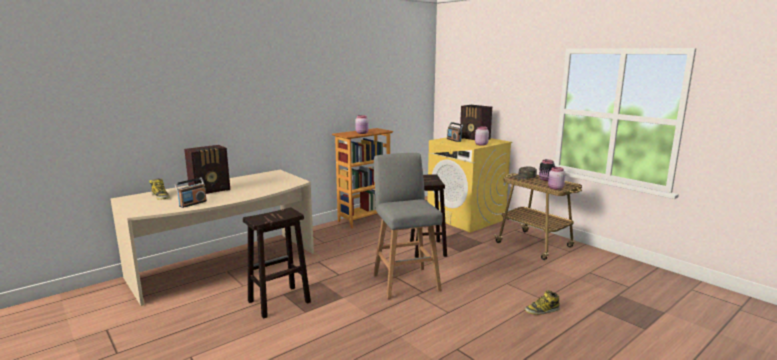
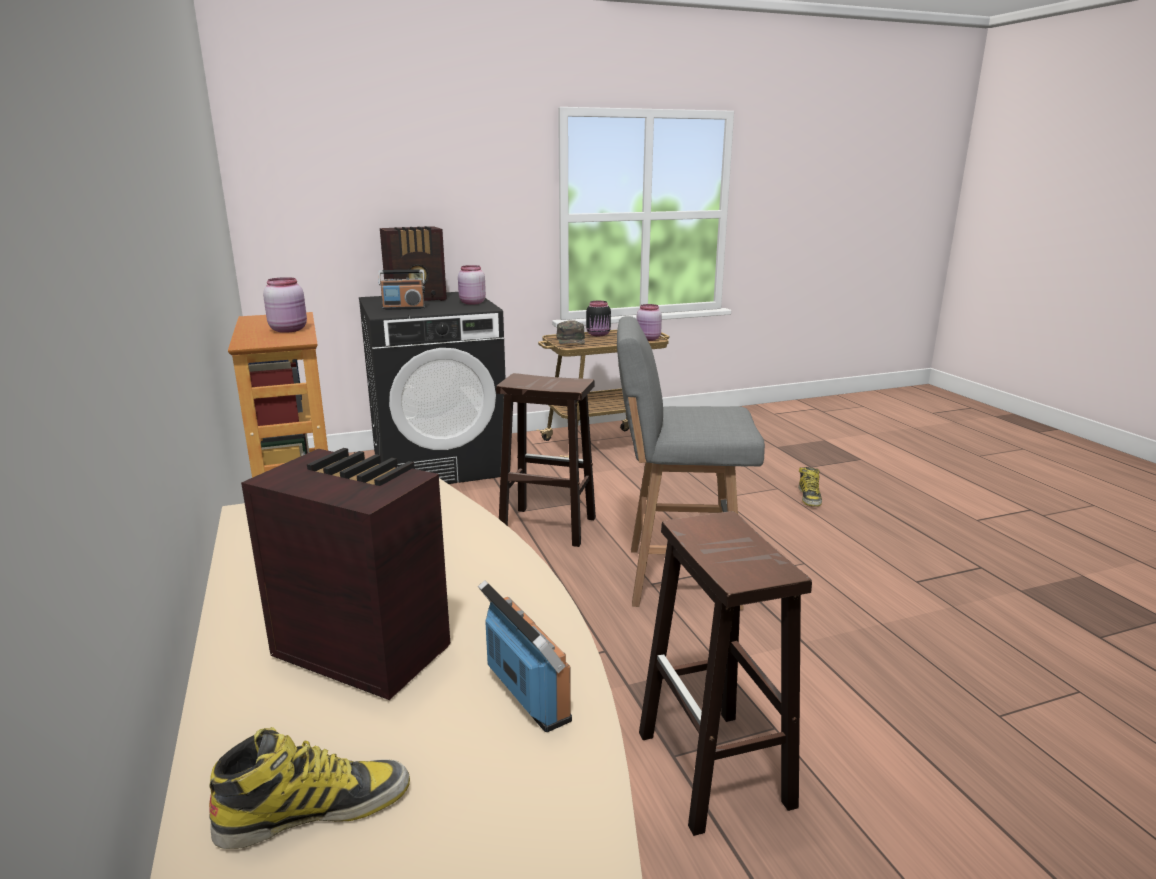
camera: 70 degrees left, 5 degrees up
radio [184,145,230,194] -> radio turned 45 degrees counterclockwise [241,448,450,700]
yellow washing machine [427,137,512,233] -> black washing machine [359,292,506,484]

